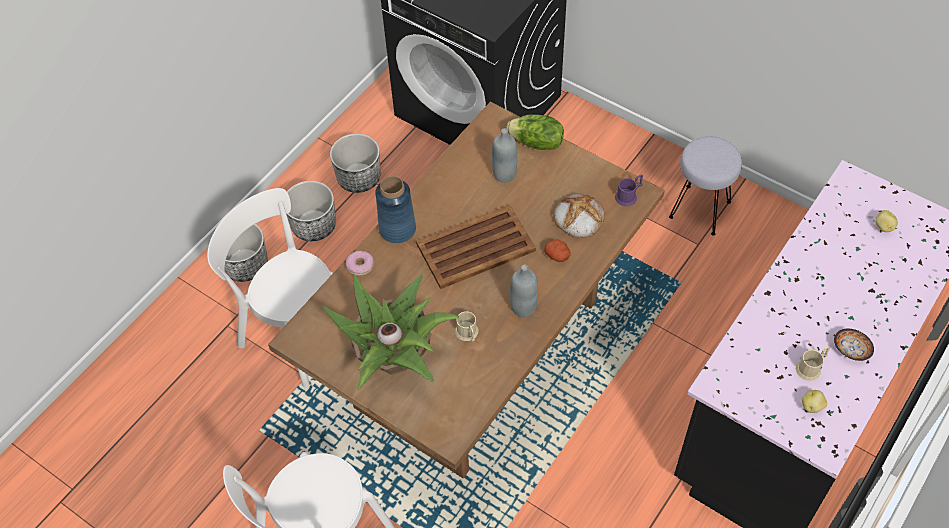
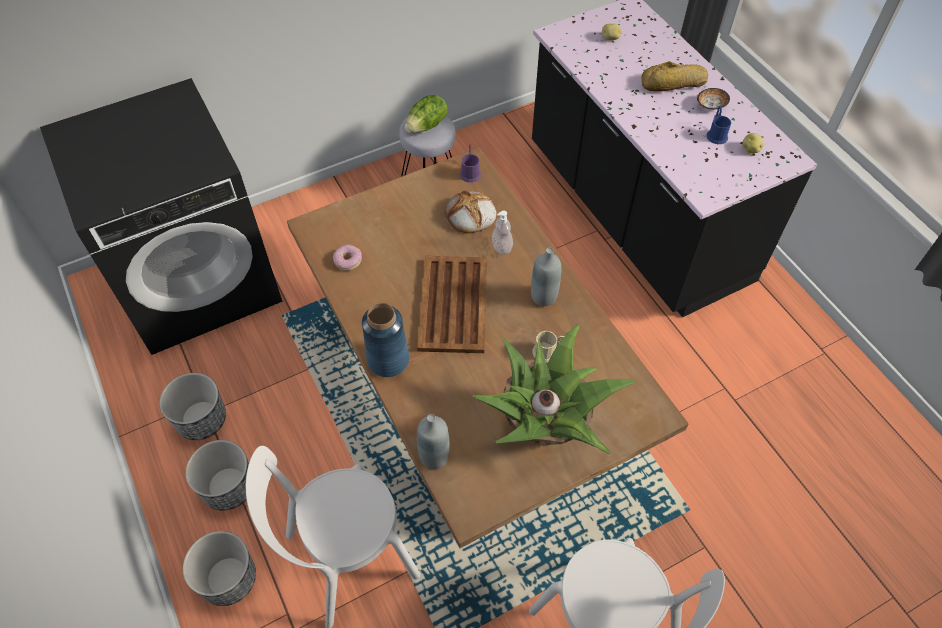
camera: 65 degrees left, 0 degrees up
donut [346,251,374,276] -> donut moved to [333,245,362,271]
grey bottle [492,128,517,183] -> grey bottle moved to [417,414,450,469]
lettuce [507,114,564,150] -> lettuce moved to [405,95,448,133]
potato [544,239,571,262] -> soap dispenser [492,211,513,255]
beige mug [796,346,830,381] -> blue mug [706,106,731,144]
none -> bread [642,61,708,91]

